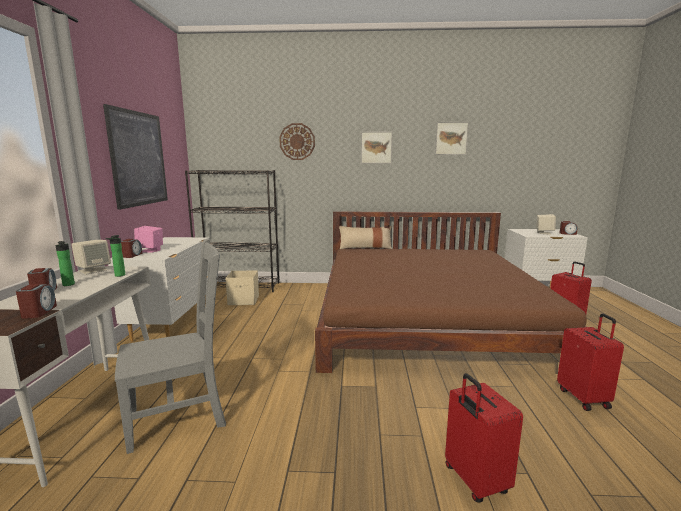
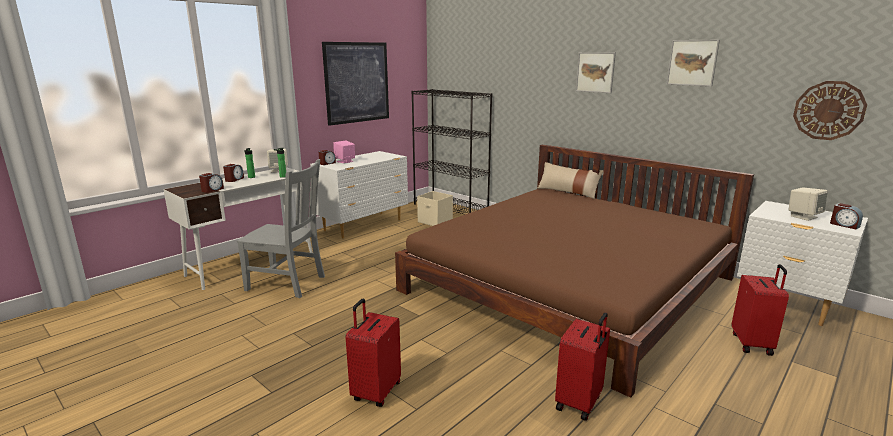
camera: 40 degrees right, 5 degrees up
wall clock [279,123,315,160] -> wall clock moved to [793,81,867,140]

